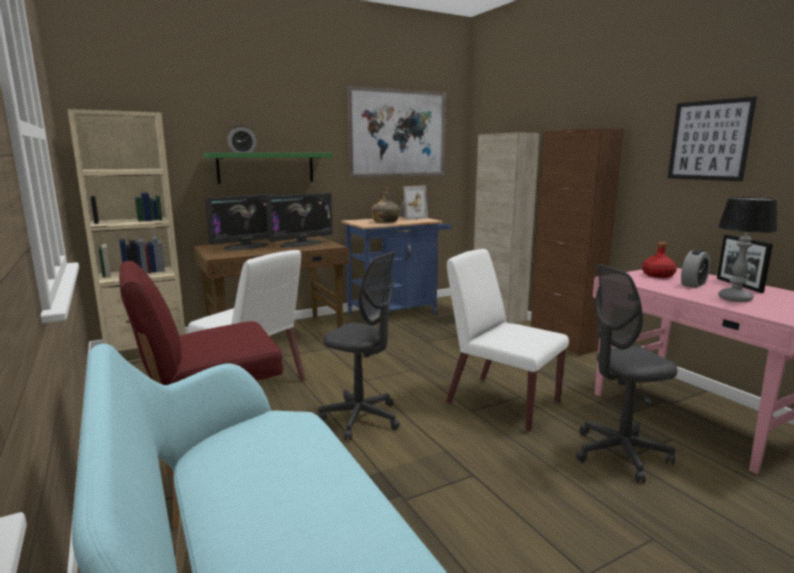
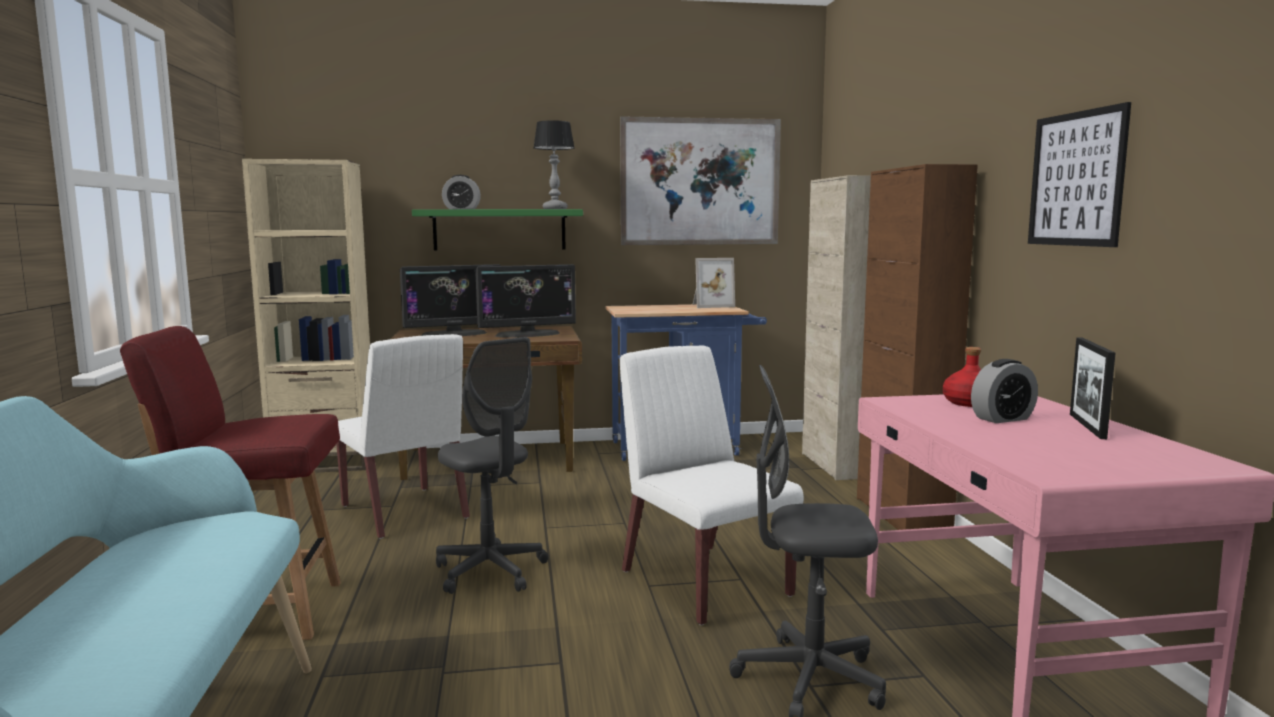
camera: 20 degrees right, 5 degrees down
green bottle [371,187,400,223] -> none
table lamp [718,197,778,302] -> table lamp moved to [533,120,574,209]

